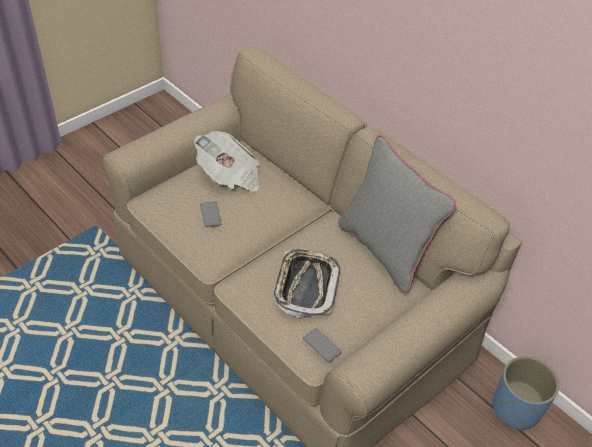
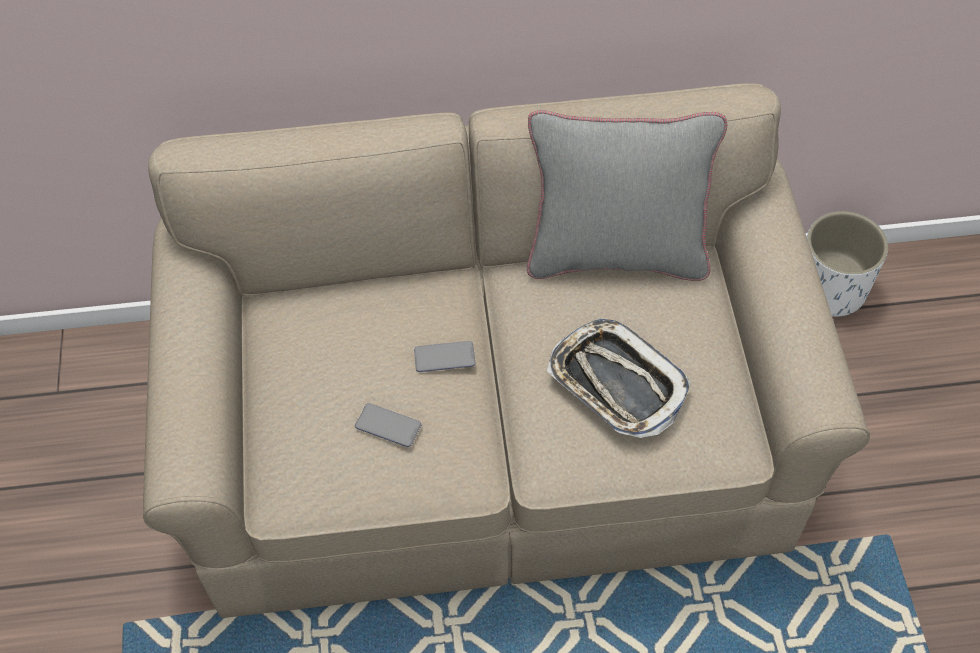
camera: 50 degrees left, 10 degrees up
newspaper [194,131,259,192] -> none
phone [303,328,342,362] -> phone moved to [414,341,476,372]
blue planter [492,356,559,430] -> white planter [807,211,888,317]

